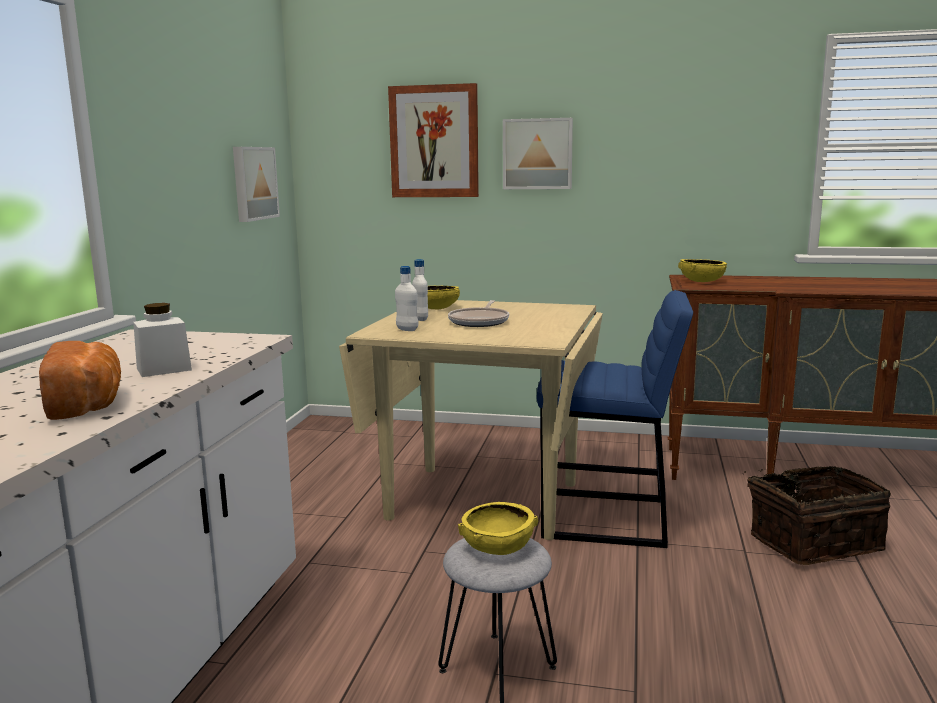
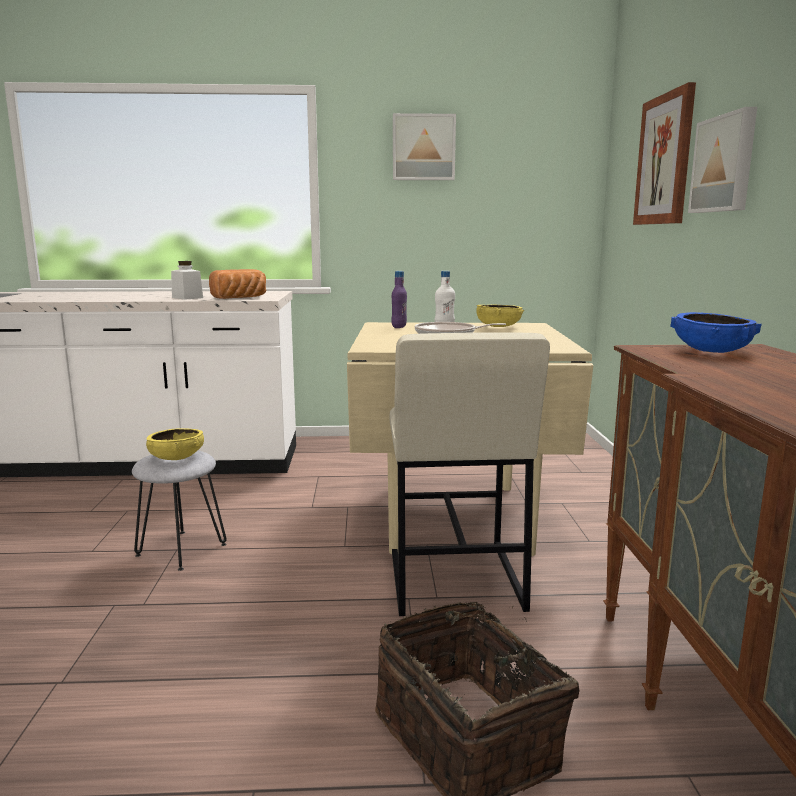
camera: 75 degrees right, 0 degrees up
bread [39,341,121,420] -> bread moved to [209,269,266,299]
picture [233,147,280,222] -> picture moved to [393,113,456,180]
white bottle [395,266,418,331] -> purple bottle [391,271,407,328]
blue chair [537,290,693,548] -> beige chair [389,333,550,616]
yellow bowl [678,259,727,282] -> blue bowl [670,312,762,353]

